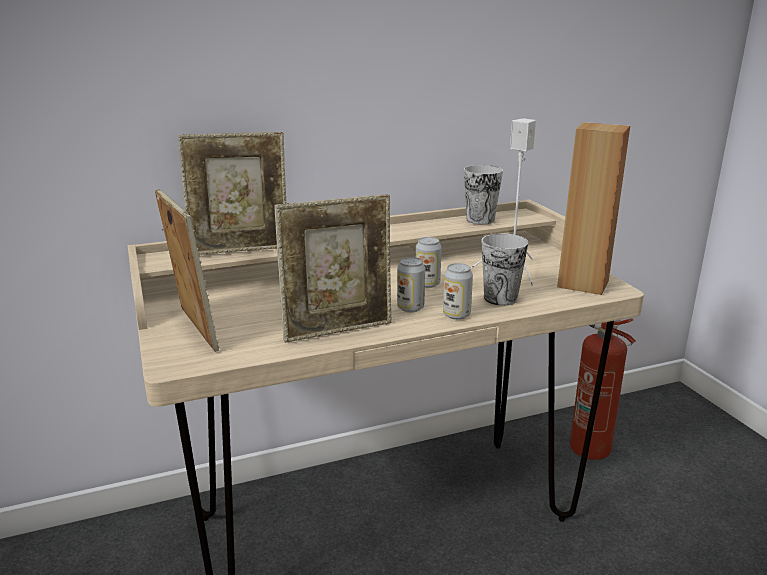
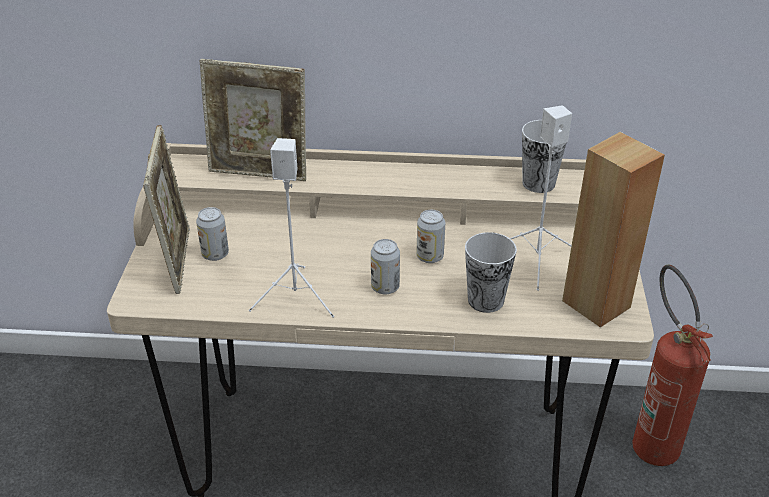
camera: 25 degrees right, 15 degrees up
picture frame [274,194,391,343] -> white speaker [249,138,334,318]
can [443,263,473,320] -> can moved to [196,207,229,261]

